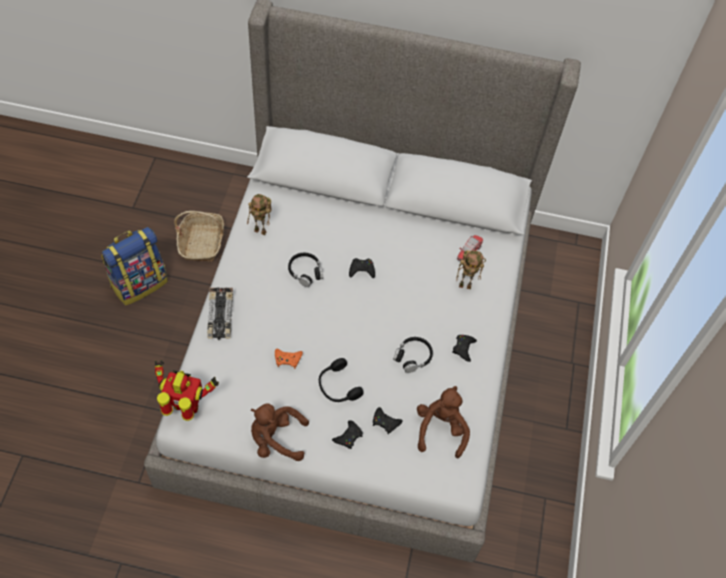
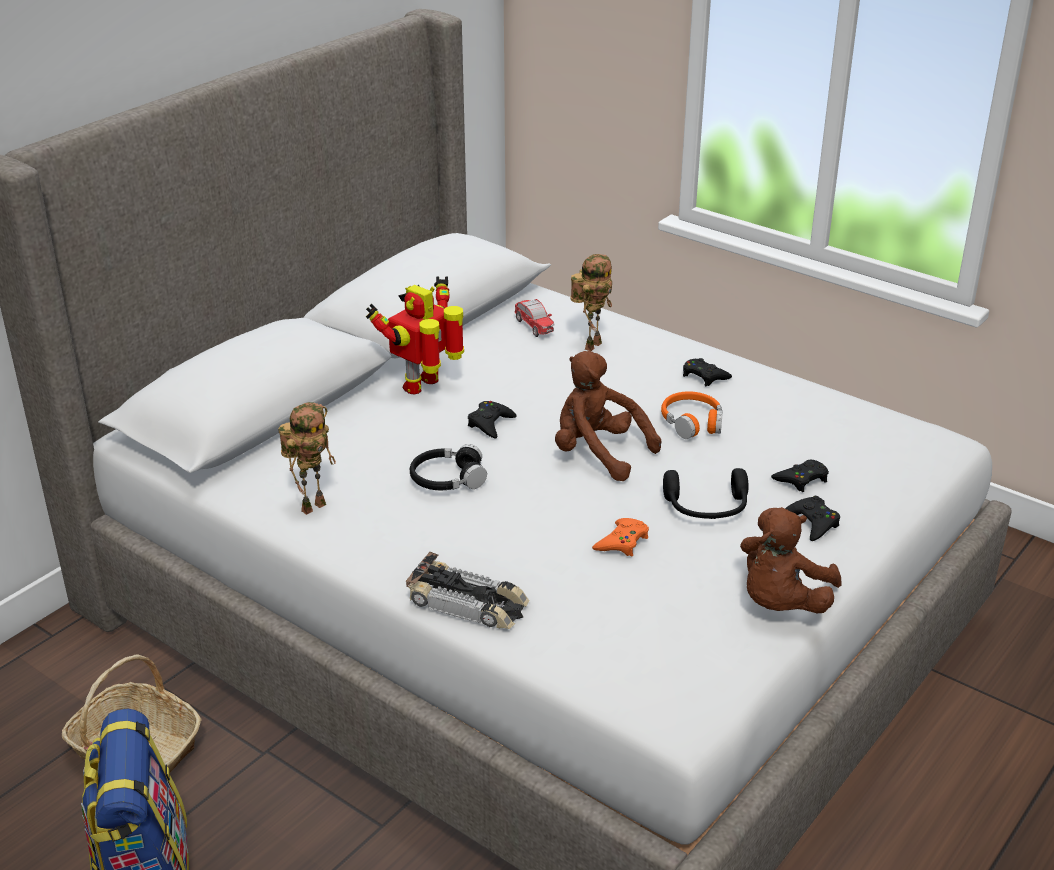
camera: 60 degrees left, 25 degrees down
toy robot [155,360,219,421] -> toy robot moved to [366,276,464,394]
black headphones [393,337,433,373] -> orange headphones [661,391,723,439]
brown plush toy [417,386,470,458] -> brown plush toy moved to [555,351,661,481]

